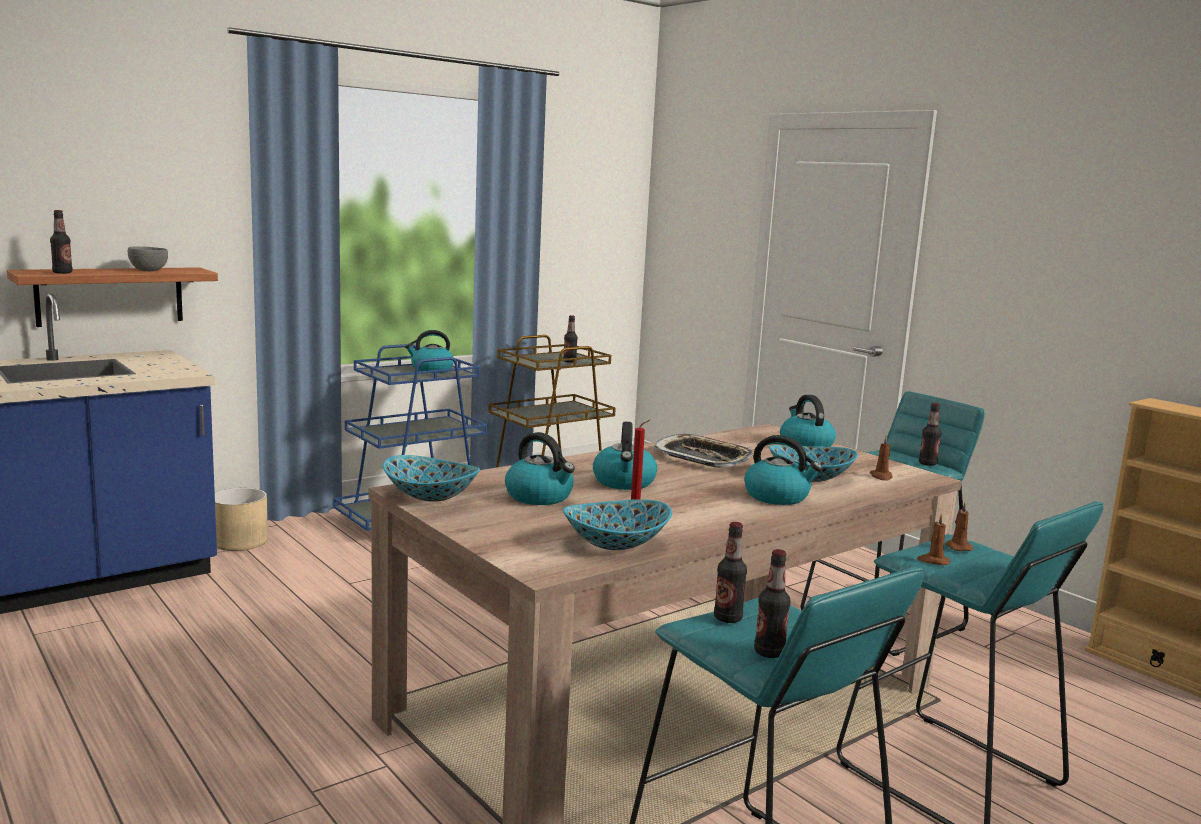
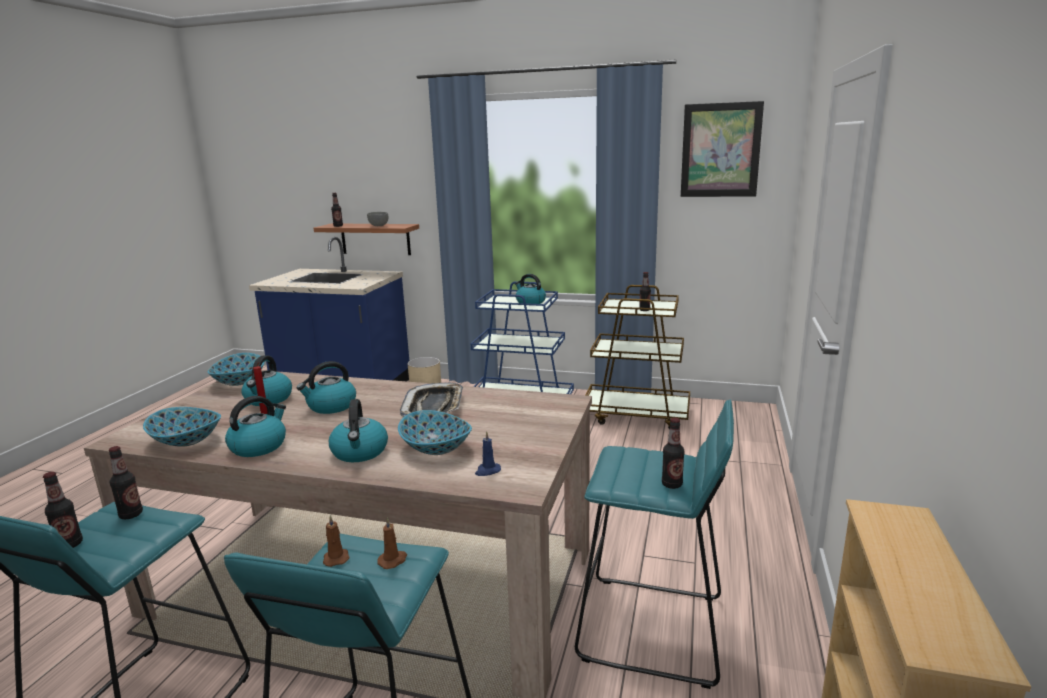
camera: 55 degrees right, 5 degrees up
kettle [780,395,836,447] -> kettle moved to [225,396,286,457]
brown candle [870,435,893,481] -> blue candle [475,431,501,476]
none -> picture [681,101,764,197]

